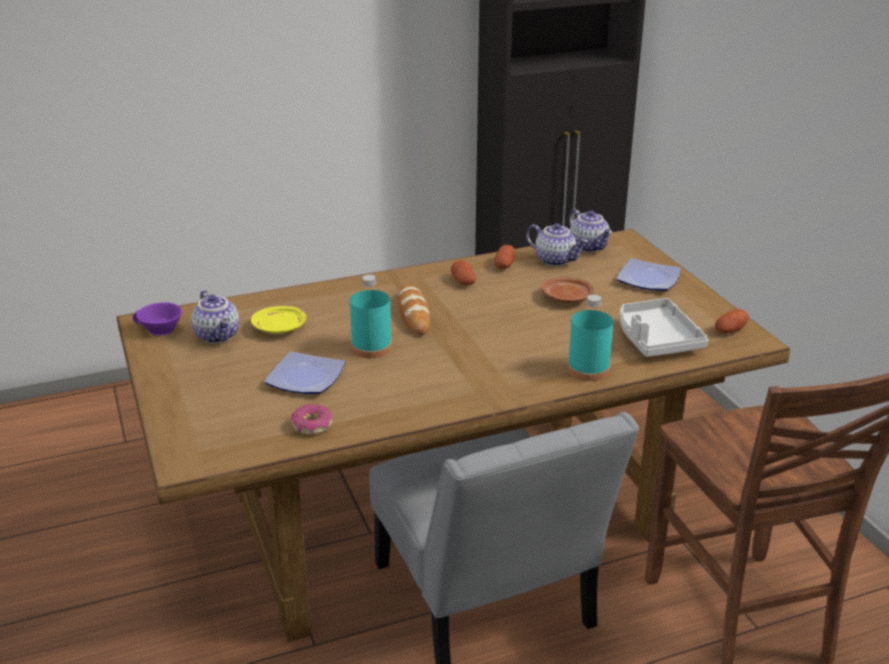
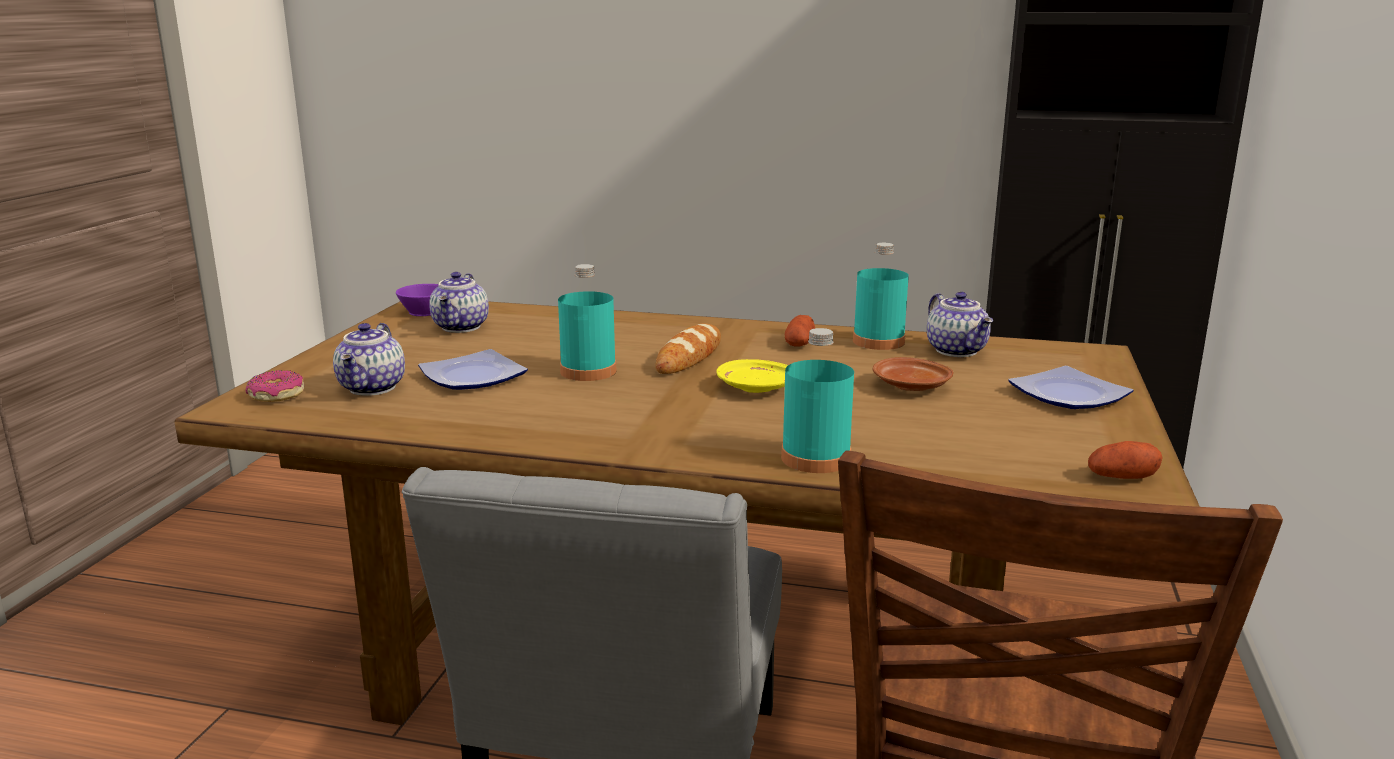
camera: 35 degrees right, 10 degrees down
yellow plate [251,306,306,334] -> yellow plate moved to [717,359,788,393]
donut [291,404,332,435] -> donut moved to [245,370,304,402]
potato [494,245,515,269] -> turquoise bottle [853,243,909,350]
teapot [569,209,612,253] -> teapot moved to [333,323,405,396]
grey tray [620,298,708,357] -> none

